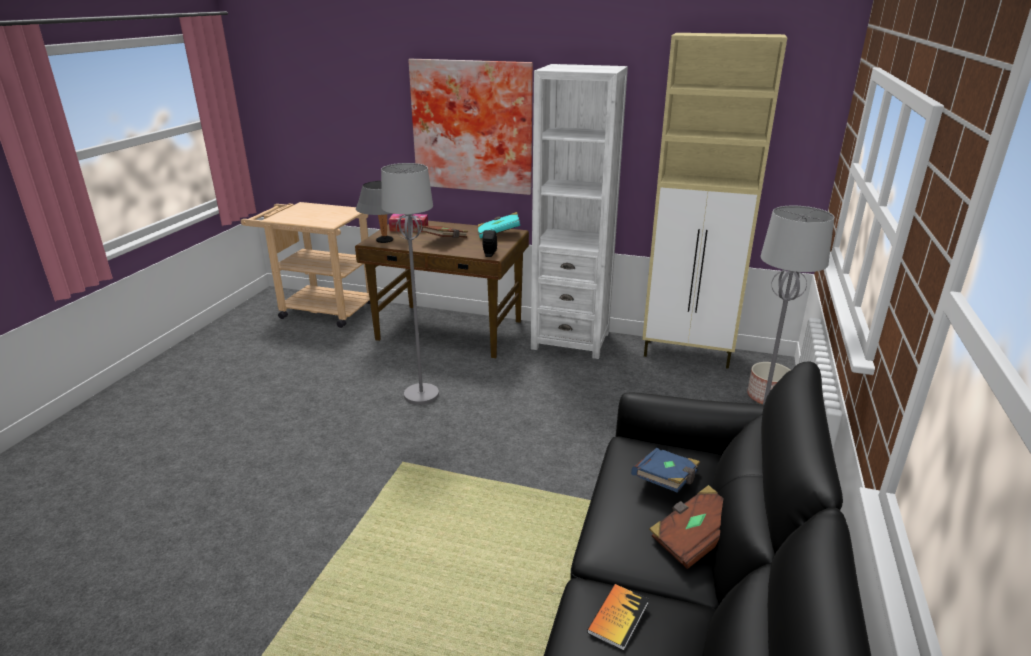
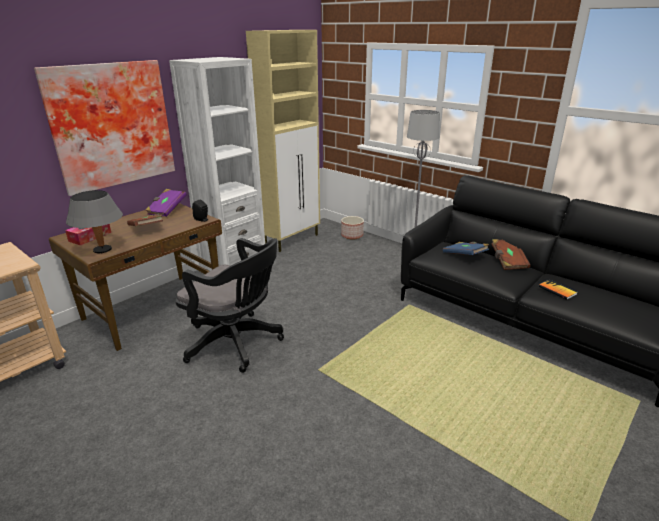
camera: 65 degrees left, 0 degrees up
grey floor lamp [381,163,439,405] -> black office chair [175,238,284,373]
turquoise book [478,212,520,239] -> purple book [145,189,187,217]

